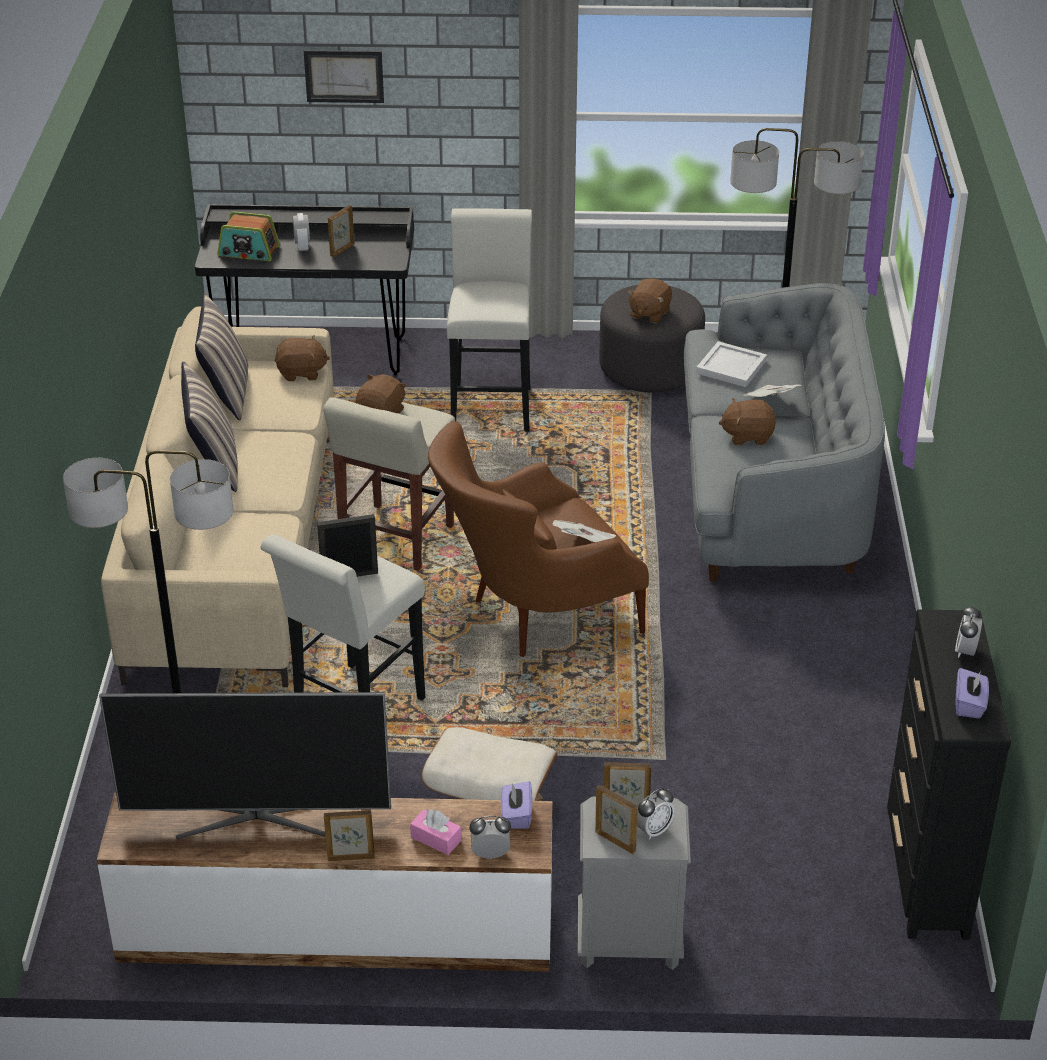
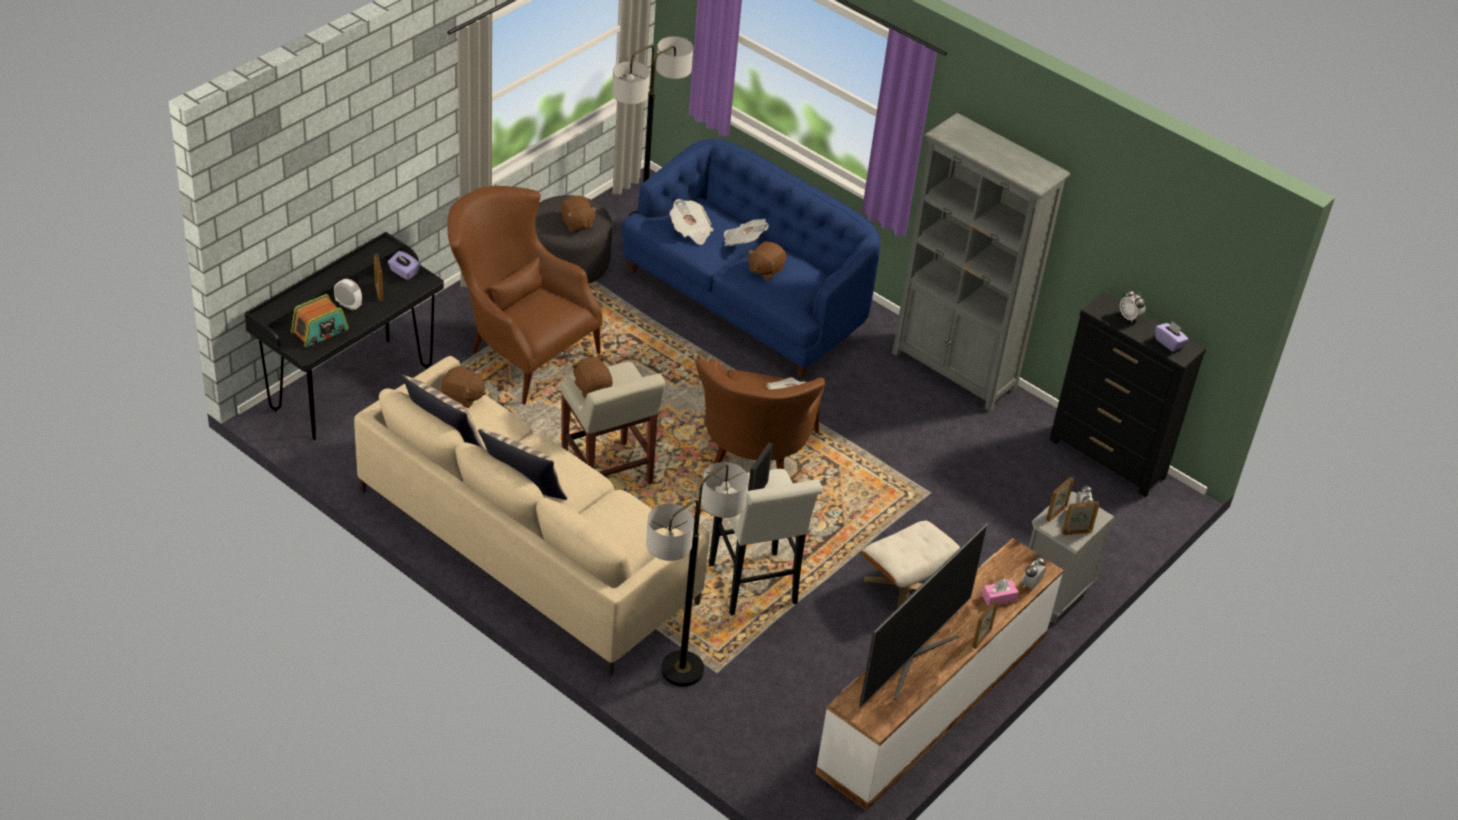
camera: 55 degrees left, 5 degrees up
brown plush toy [275,335,330,381] -> brown plush toy turned 75 degrees clockwise [441,366,486,408]
picture [304,50,384,103] -> none
white stool [447,208,532,432] -> brown armchair [447,186,602,404]
purple tissue box [501,781,532,829] -> purple tissue box moved to [388,251,420,280]
grey sofa [684,283,885,581] -> blue sofa [621,139,880,378]
white tray [696,341,767,387] -> newspaper [670,199,714,245]
none -> grey bookcase [892,113,1070,412]

